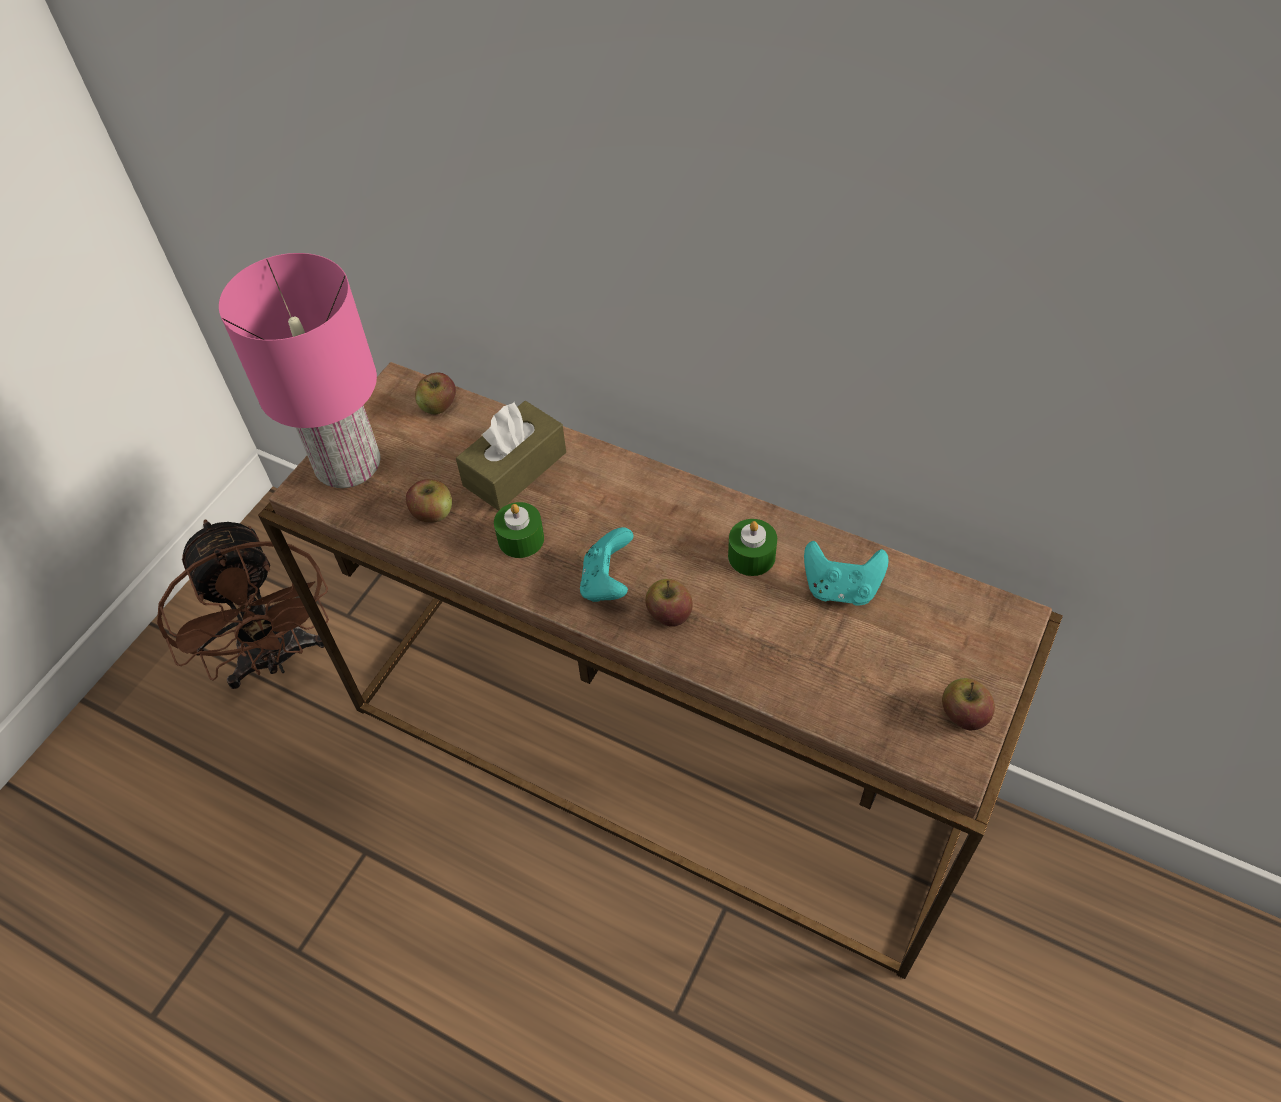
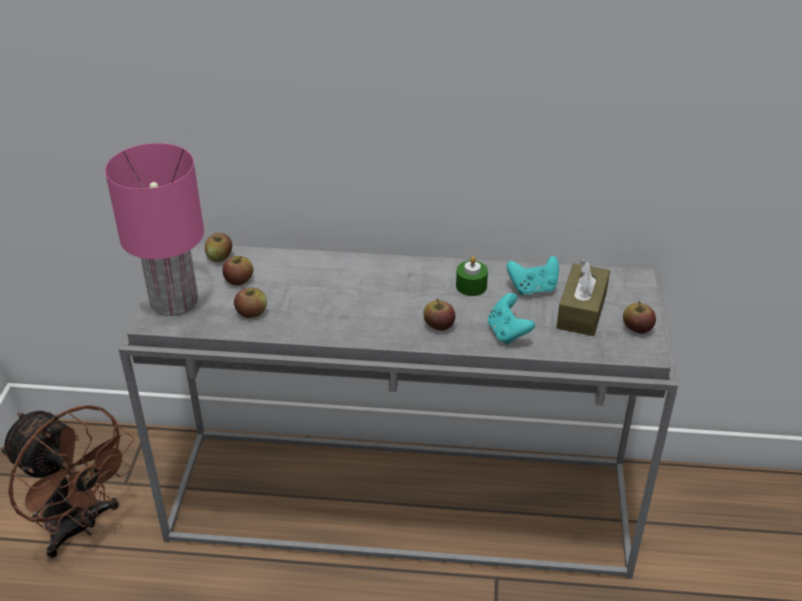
camera: 25 degrees left, 15 degrees down
brown console table [258,362,1063,979] -> grey console table [119,244,678,579]
brown tissue box [456,401,566,511] -> brown tissue box moved to [556,259,610,336]
green candle [494,502,544,558] -> none
turquoise game controller [580,527,633,602] -> turquoise game controller moved to [488,293,535,345]
none -> apple [222,256,253,286]

